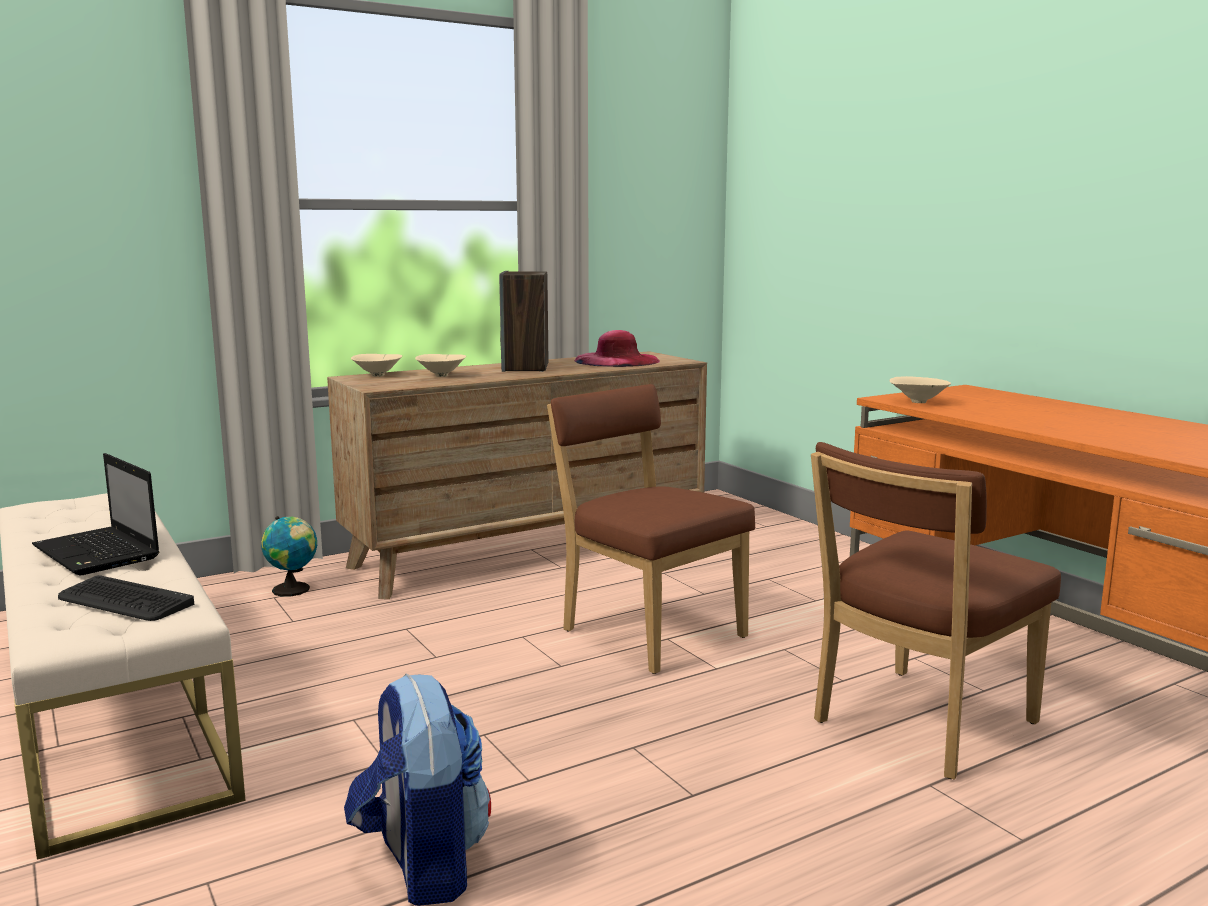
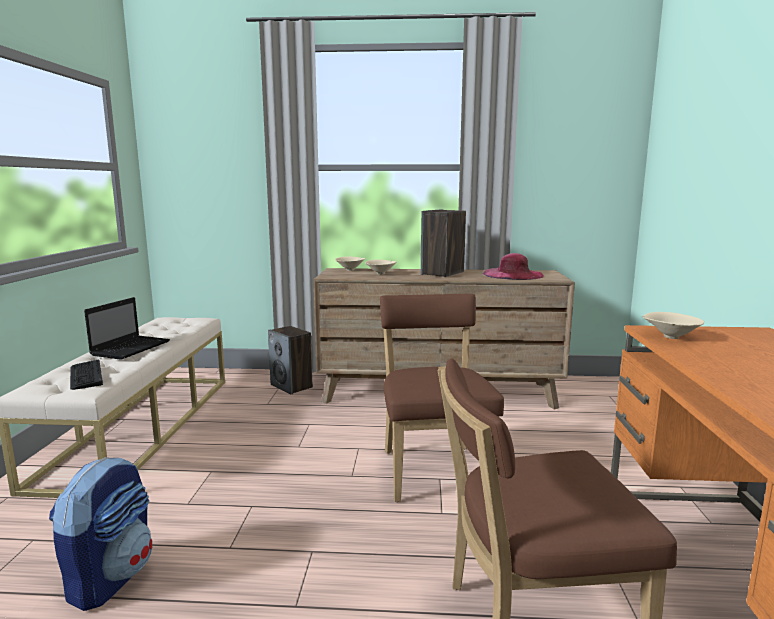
camera: 35 degrees right, 0 degrees up
laptop [32,453,159,575] -> laptop turned 150 degrees counterclockwise [84,297,170,360]
globe [261,516,317,597] -> speaker [268,326,313,394]

